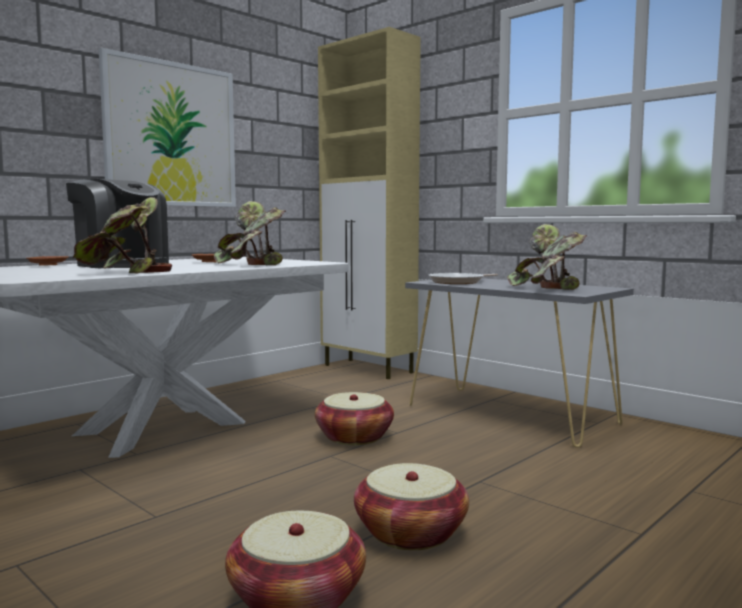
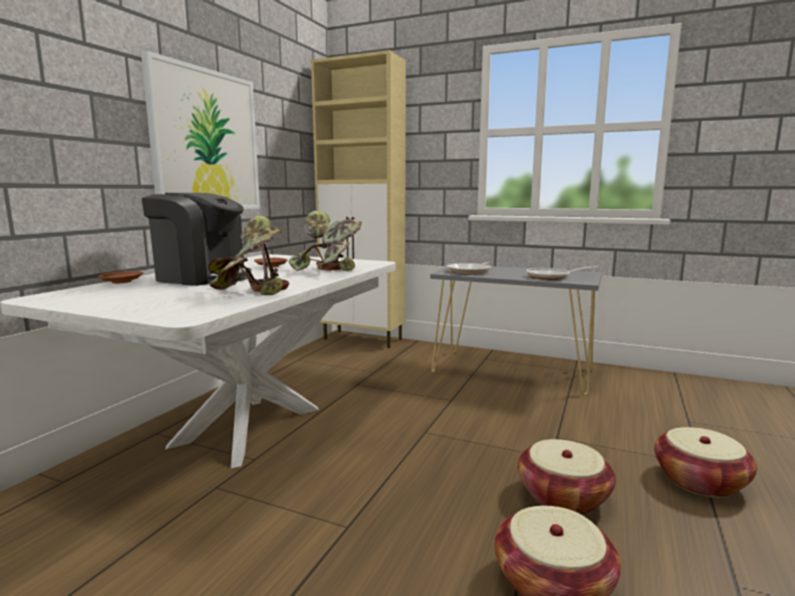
camera: 20 degrees left, 5 degrees up
basket [315,392,394,445] -> basket moved to [654,427,757,497]
potted plant [507,224,587,290] -> frying pan [526,266,598,280]

